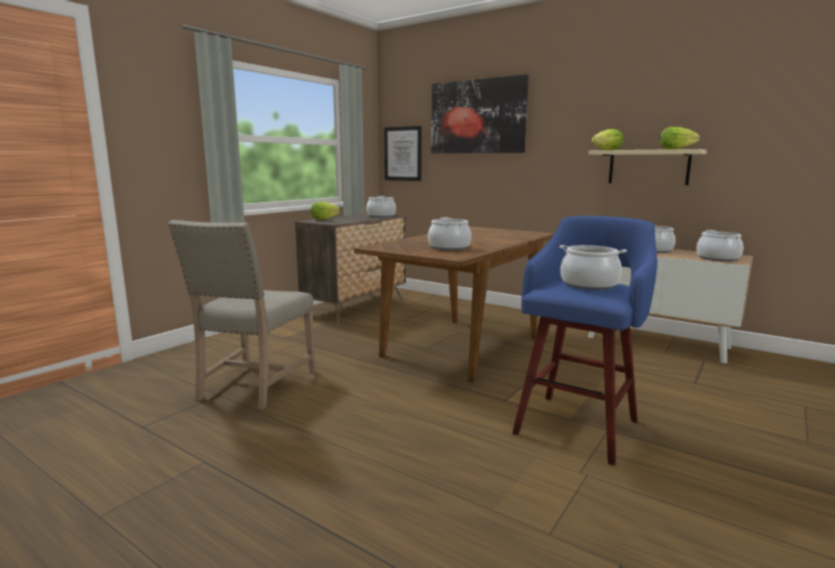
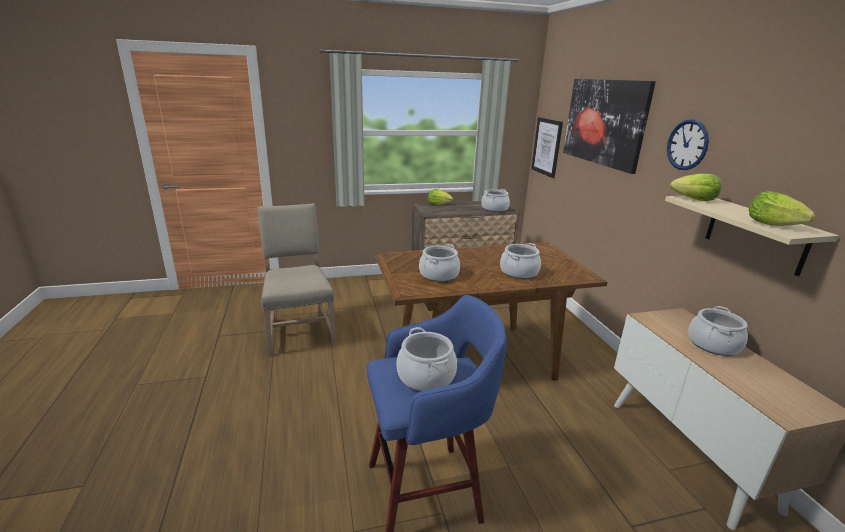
camera: 40 degrees right, 10 degrees up
beige chair [168,220,316,409] -> beige chair turned 105 degrees clockwise [257,203,336,357]
cooking pot [696,230,743,261] -> cooking pot moved to [500,243,541,279]
none -> wall clock [667,119,709,170]

